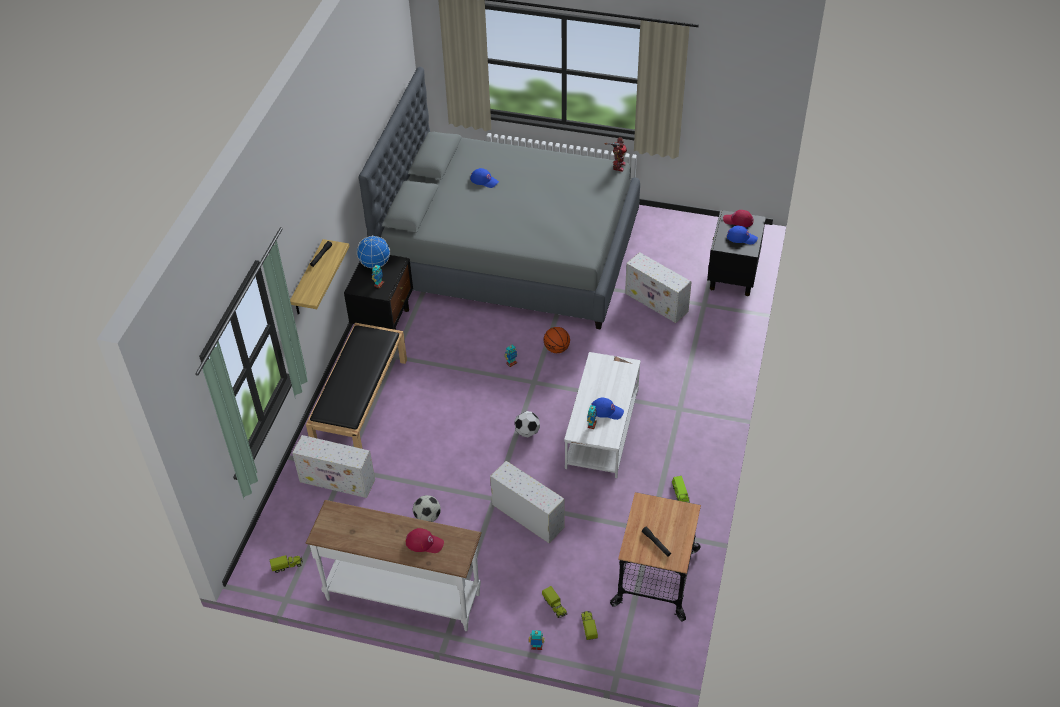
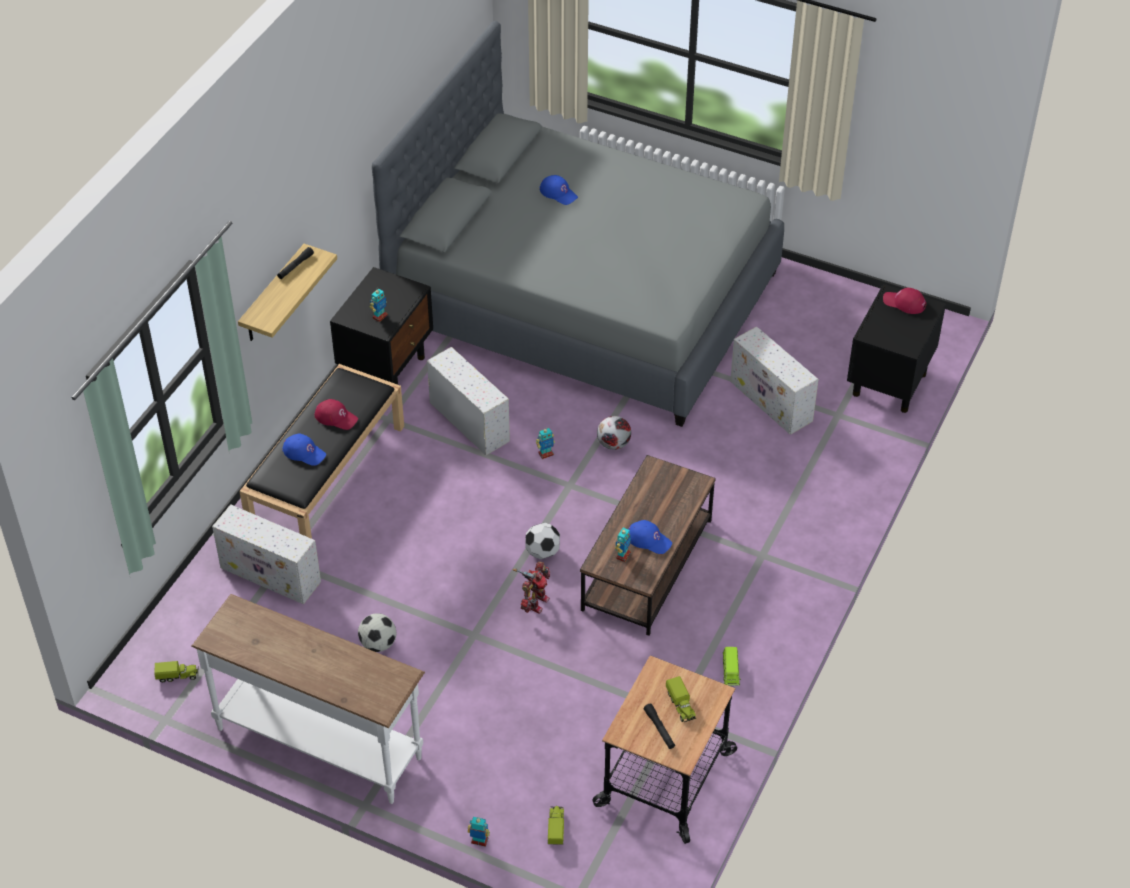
camera: 10 degrees right, 0 degrees up
globe [357,236,390,268] -> none
red cap [406,528,444,553] -> red cap moved to [315,399,358,430]
white storage box [490,461,564,543] -> white storage box moved to [427,347,510,455]
toy truck [542,586,567,618] -> toy truck moved to [666,676,696,722]
basketball [544,327,570,353] -> football [597,416,631,450]
white coffee table [564,352,641,478] -> brown coffee table [580,455,716,636]
toy robot [605,137,627,172] -> toy robot moved to [513,562,550,614]
blue cap [727,226,758,245] -> blue cap moved to [282,434,326,466]

